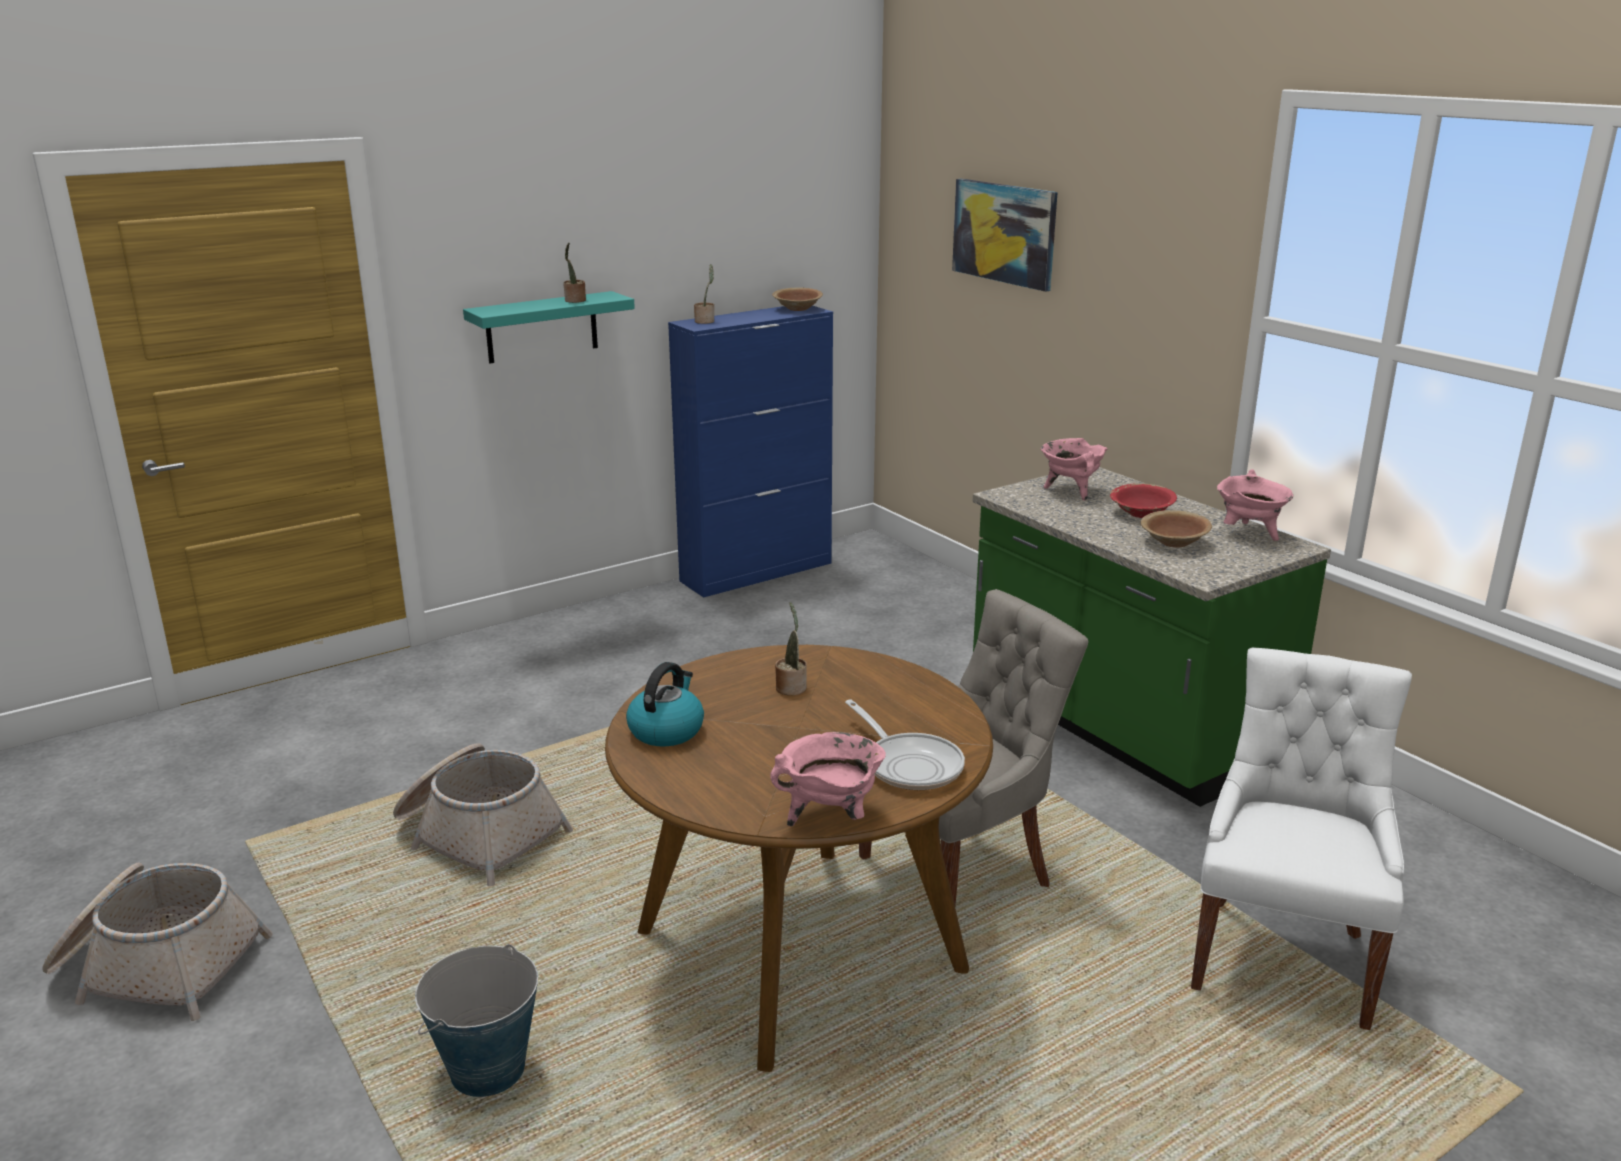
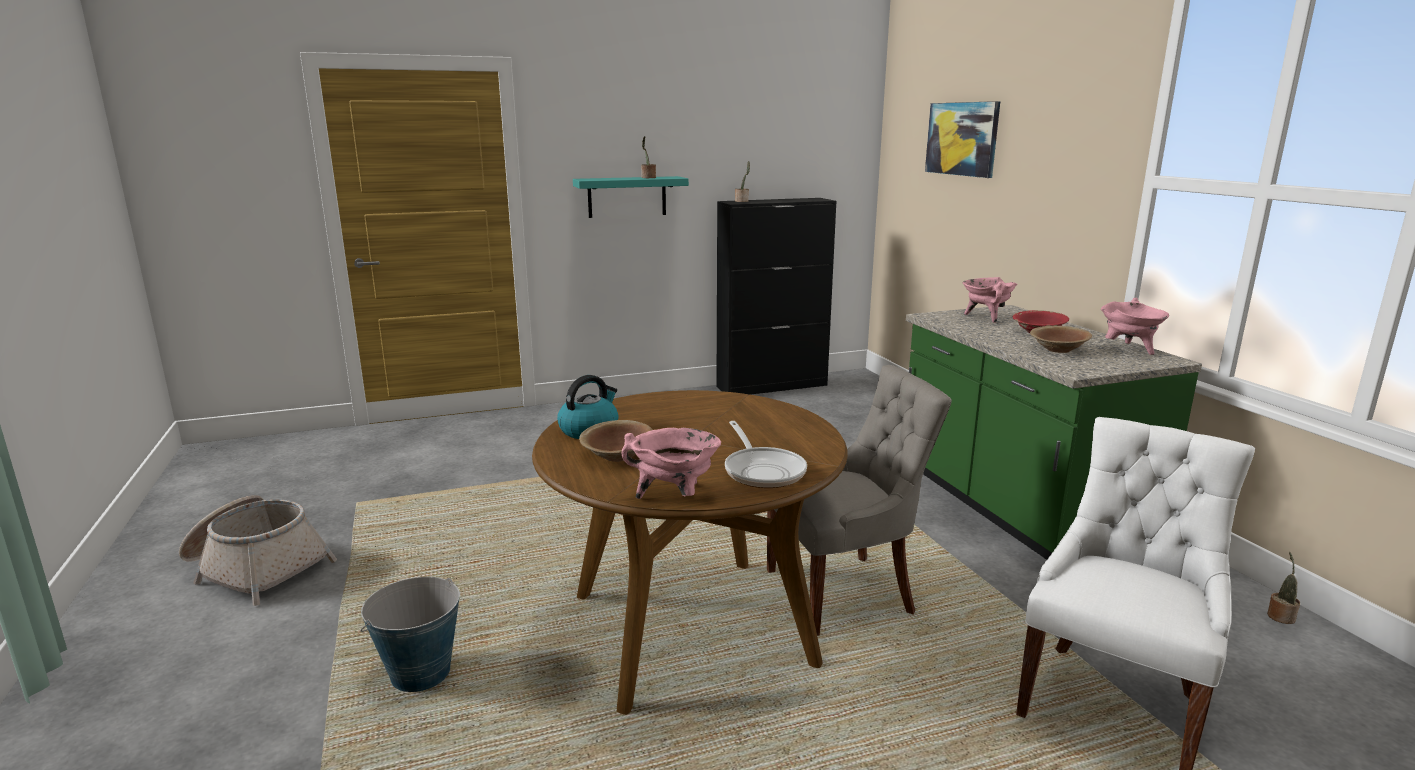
camera: 15 degrees right, 5 degrees down
basket [393,743,573,886] -> none
blue cabinet [668,306,833,598] -> black cabinet [716,198,837,395]
brown bowl [772,287,823,311] -> brown bowl moved to [579,420,653,462]
potted plant [775,602,807,695] -> potted plant moved to [1267,552,1300,624]

